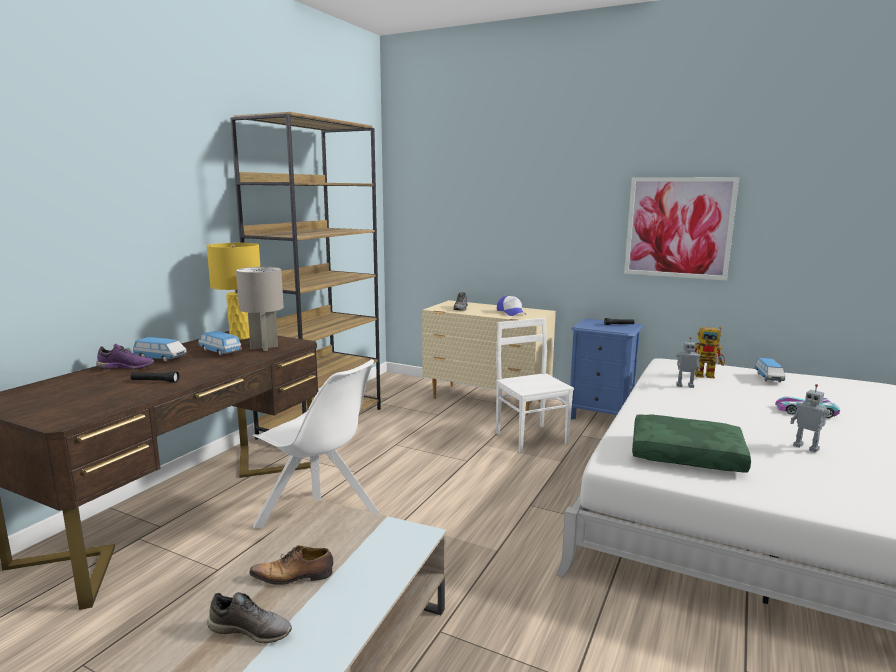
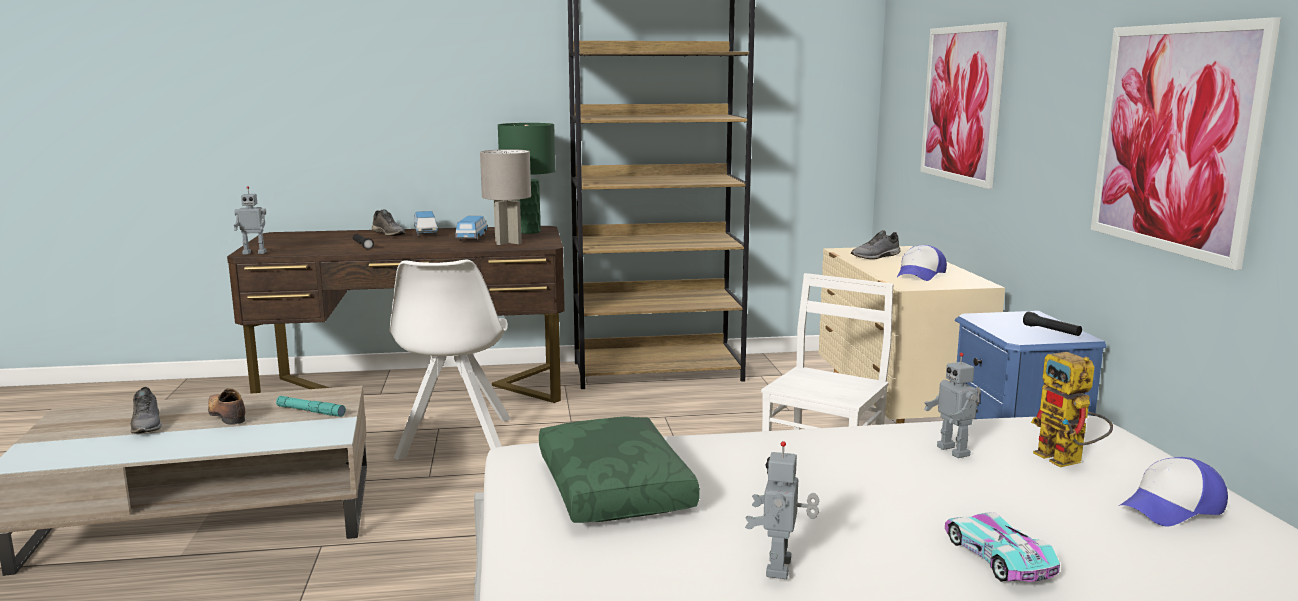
camera: 55 degrees right, 0 degrees up
purple shoe [96,344,155,369] -> grey shoe [372,209,406,236]
yellow table lamp [207,243,260,340] -> green table lamp [498,123,555,234]
toy car [755,358,785,382] -> cap [1119,457,1228,527]
none -> toy robot [234,186,267,255]
none -> turquoise flashlight [276,396,346,417]
none -> picture [920,22,1007,189]

